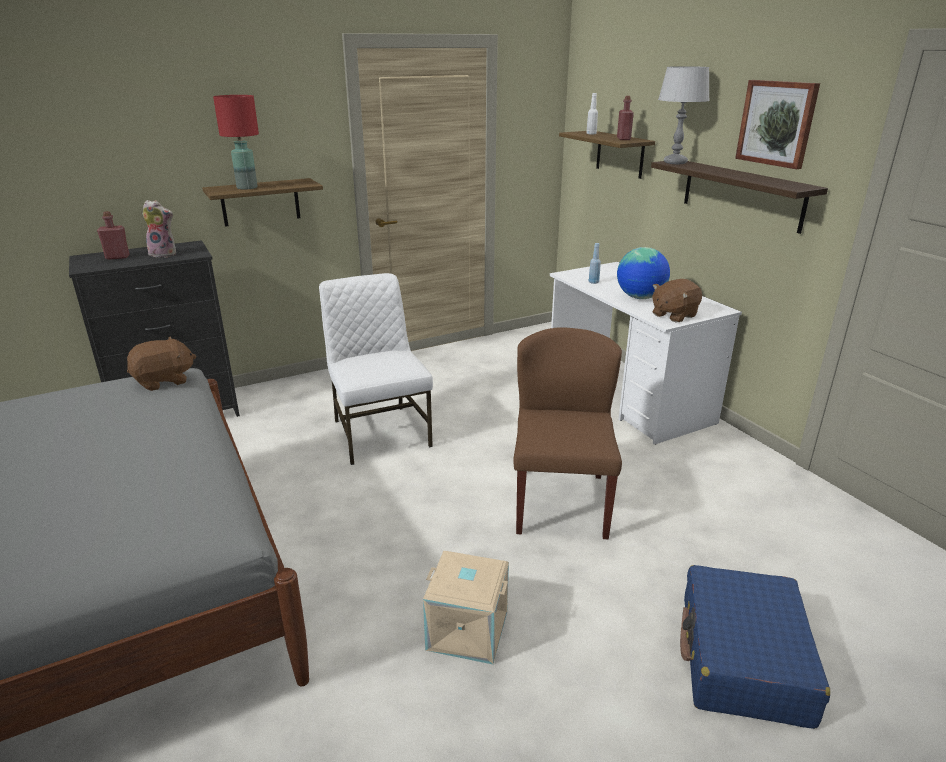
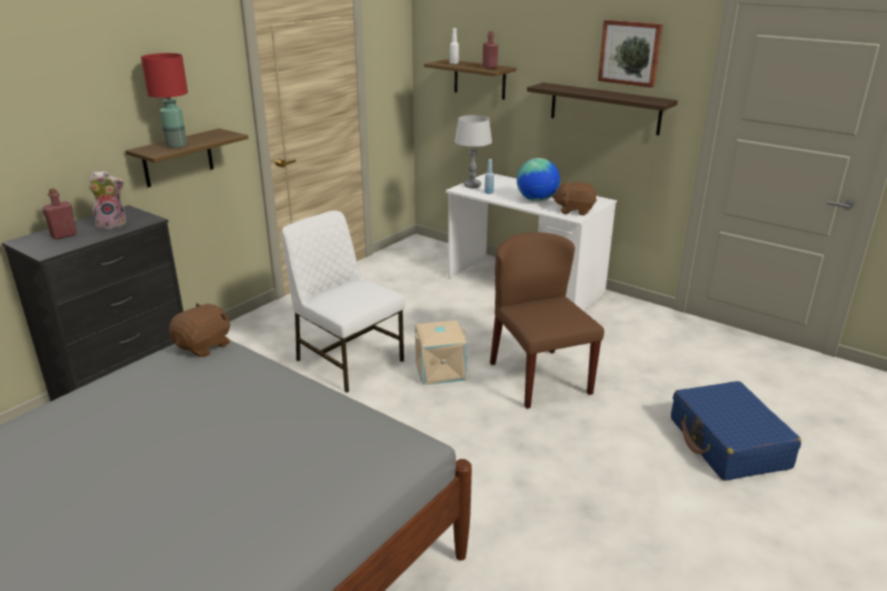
camera: 25 degrees left, 0 degrees up
beige storage box [423,551,509,664] -> beige storage box moved to [415,321,467,385]
brown plush toy [652,279,702,322] -> brown plush toy turned 75 degrees clockwise [552,181,597,215]
grey table lamp [658,66,710,164] -> grey table lamp moved to [454,115,492,188]

